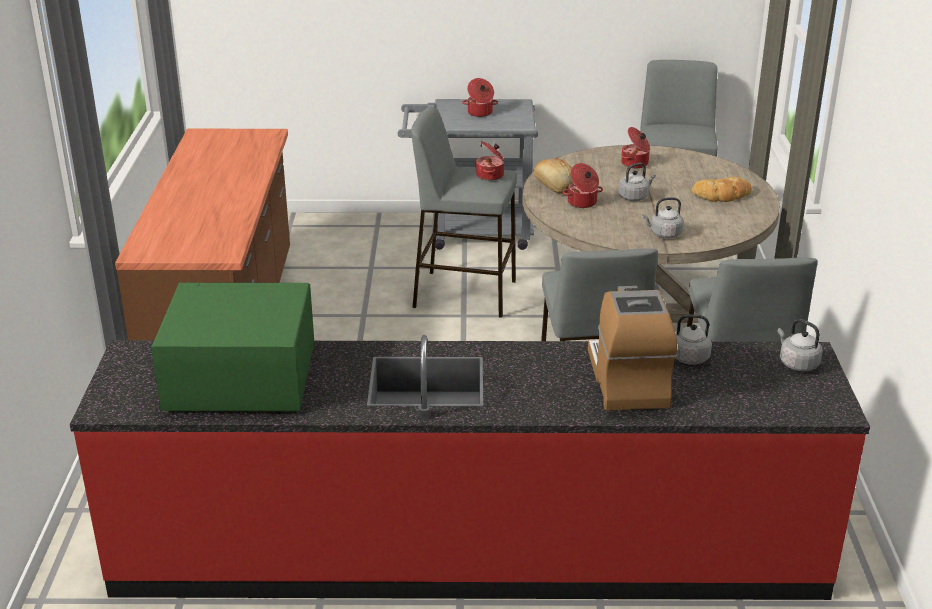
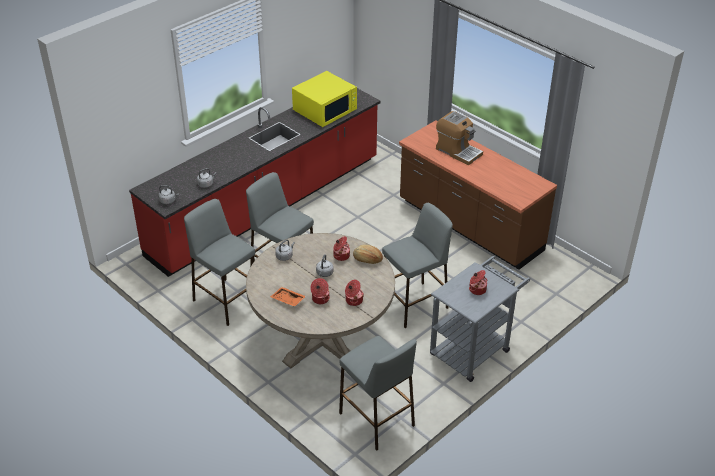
camera: 135 degrees right, 10 degrees up
green microwave [151,282,314,412] -> yellow microwave [292,71,357,127]
cooking pot [475,141,505,181] -> cooking pot moved to [310,278,330,304]
coffee machine [588,286,677,411] -> coffee machine moved to [436,111,483,165]
bread [692,177,752,202] -> orange tray [270,287,306,307]

